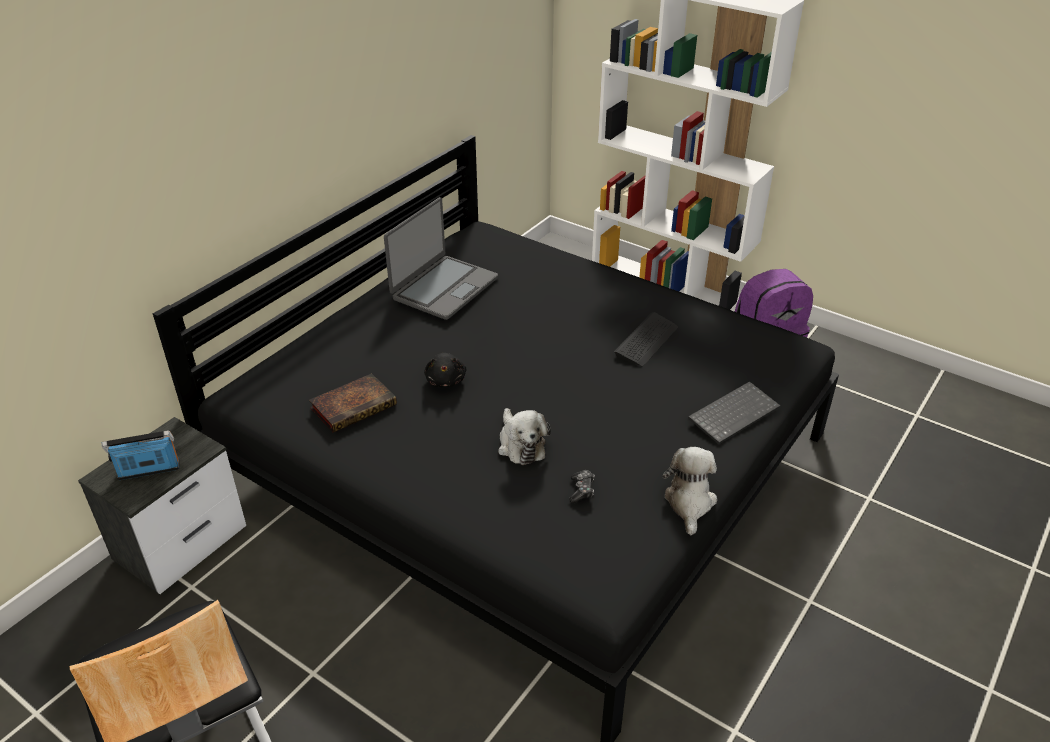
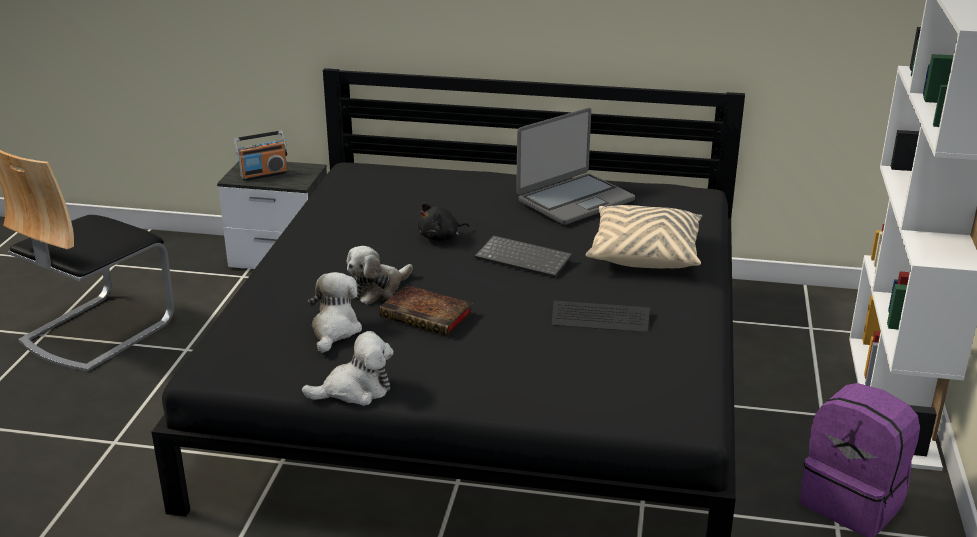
camera: 65 degrees right, 10 degrees down
radio [102,430,179,480] -> radio turned 105 degrees clockwise [234,131,288,181]
book [309,373,397,432] -> book moved to [379,285,473,336]
laptop [384,197,498,320] -> laptop turned 45 degrees counterclockwise [516,108,635,225]
game controller [569,470,595,503] -> plush toy [308,272,362,353]
keyboard [688,381,780,444] -> keyboard moved to [475,235,572,278]
none -> beige pillow [586,205,702,268]

